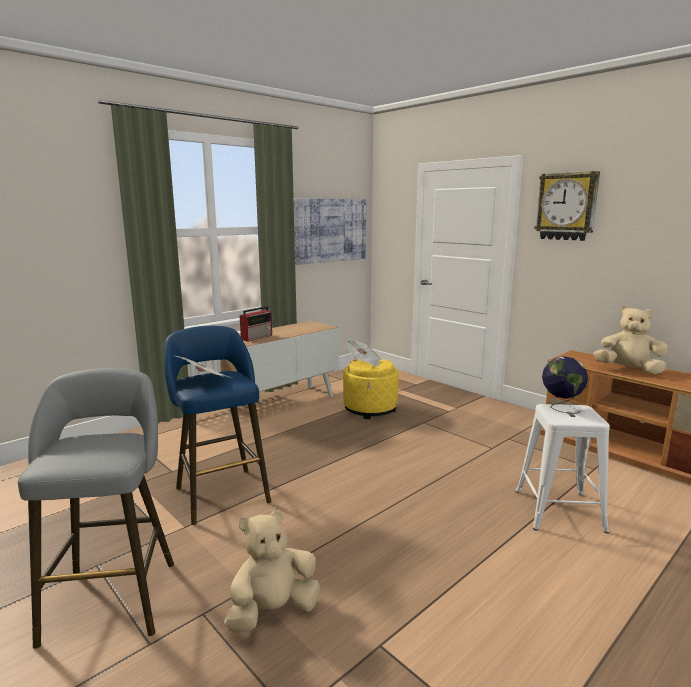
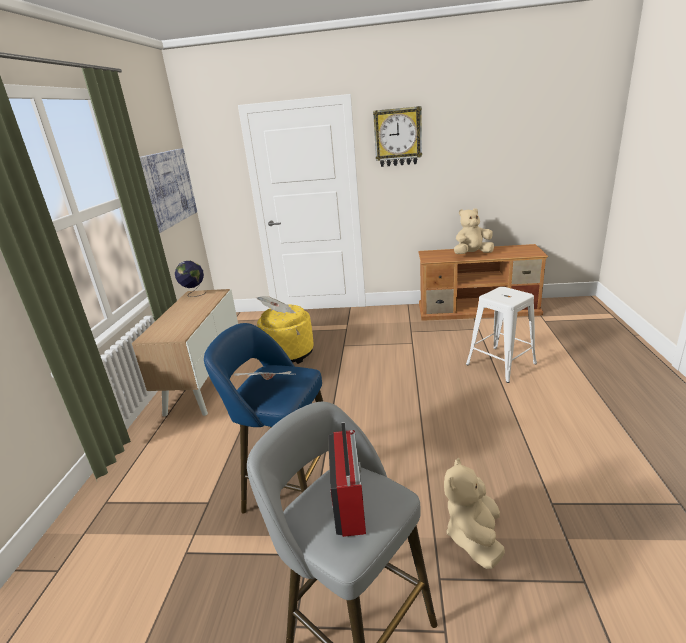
camera: 40 degrees left, 10 degrees up
radio [240,306,272,342] -> radio moved to [328,422,366,537]
globe [542,356,588,414] -> globe moved to [175,261,206,297]

